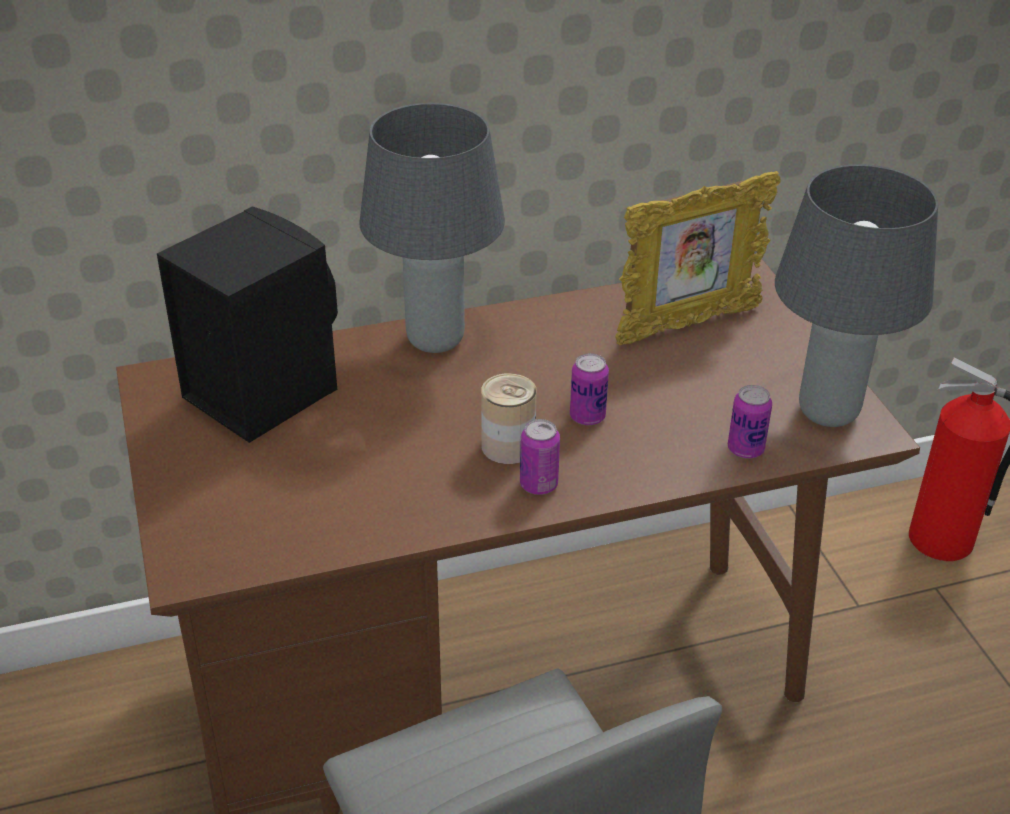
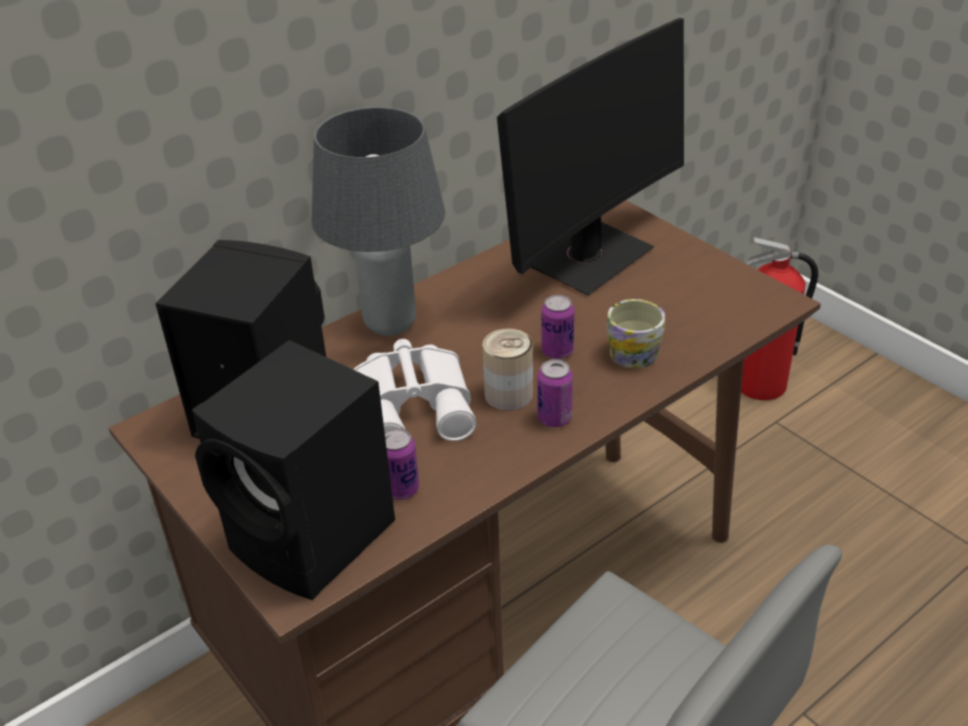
camera: 20 degrees left, 0 degrees up
picture frame [615,171,781,345] -> monitor [497,18,684,295]
can [728,385,772,458] -> can moved to [385,428,419,500]
grey table lamp [775,164,938,427] -> none
none -> black speaker [192,340,395,600]
none -> white binoculars [353,339,477,441]
none -> mug [607,299,665,368]

